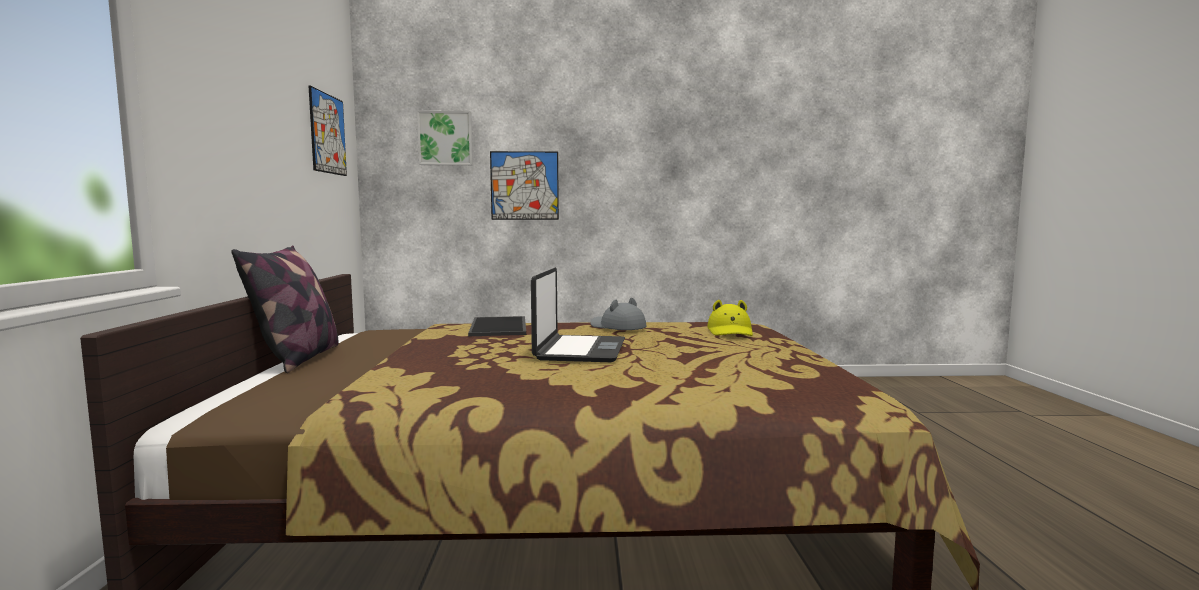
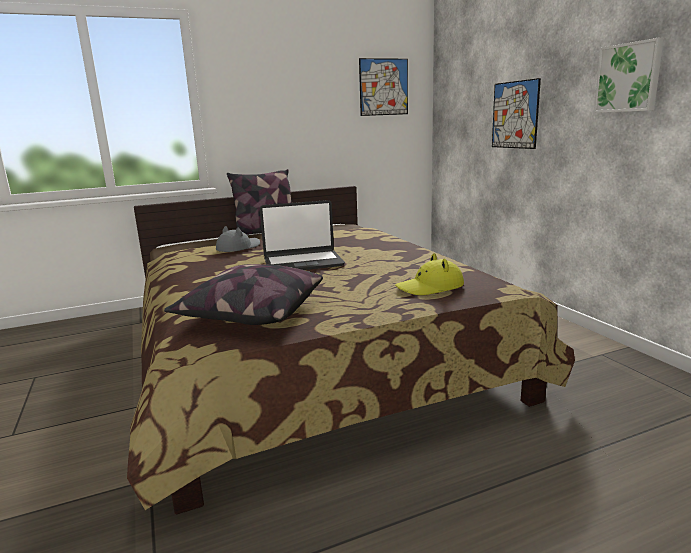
camera: 70 degrees right, 10 degrees up
picture [417,111,473,165] -> picture moved to [594,38,664,113]
tray [468,316,526,336] -> none
grey hat [590,298,647,330] -> grey hat moved to [216,226,260,252]
none -> pillow [164,264,323,325]

